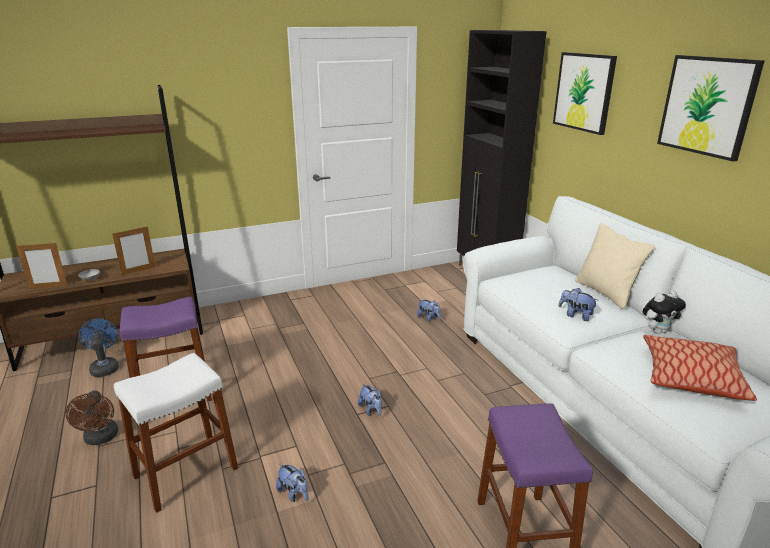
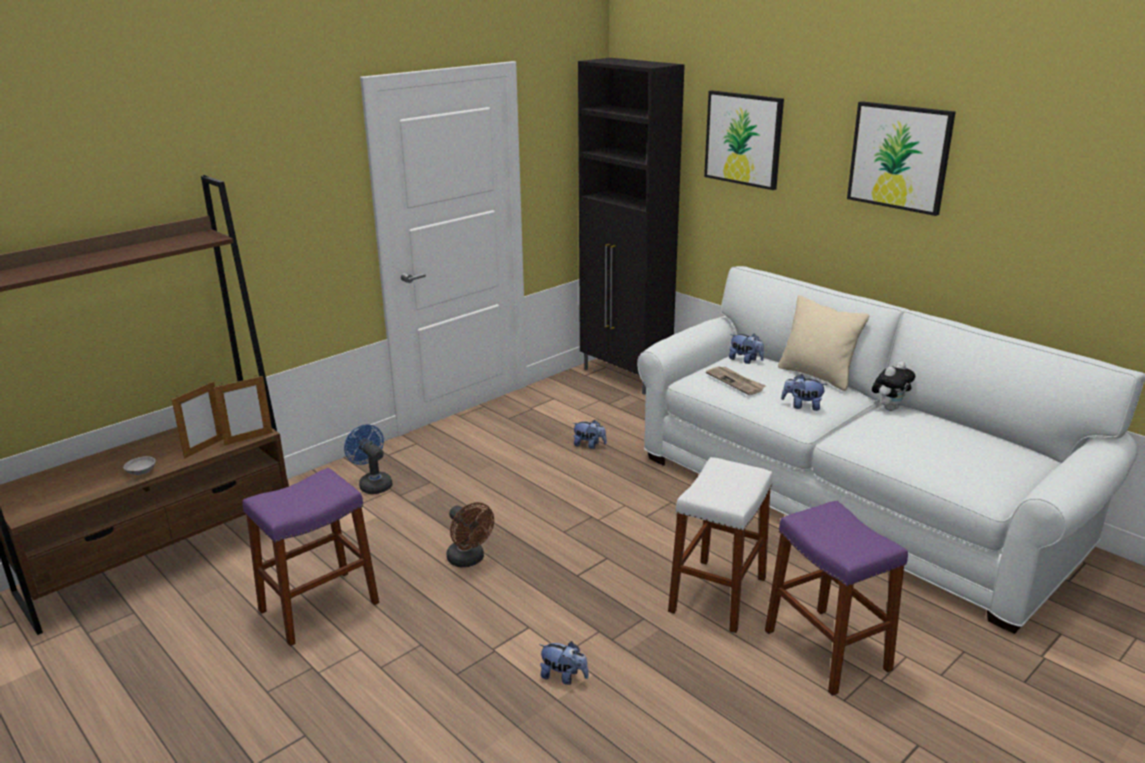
camera: 20 degrees left, 0 degrees up
picture frame [16,243,67,290] -> picture frame moved to [213,375,272,445]
brown fan [65,391,118,445] -> brown fan moved to [446,502,494,567]
blue fan [79,319,119,377] -> blue fan moved to [344,424,393,494]
white stool [114,353,238,513] -> white stool moved to [668,457,773,633]
plush toy [358,383,382,417] -> plush toy moved to [729,333,764,364]
pillow [643,335,757,401] -> none
none -> newspaper [706,367,766,395]

